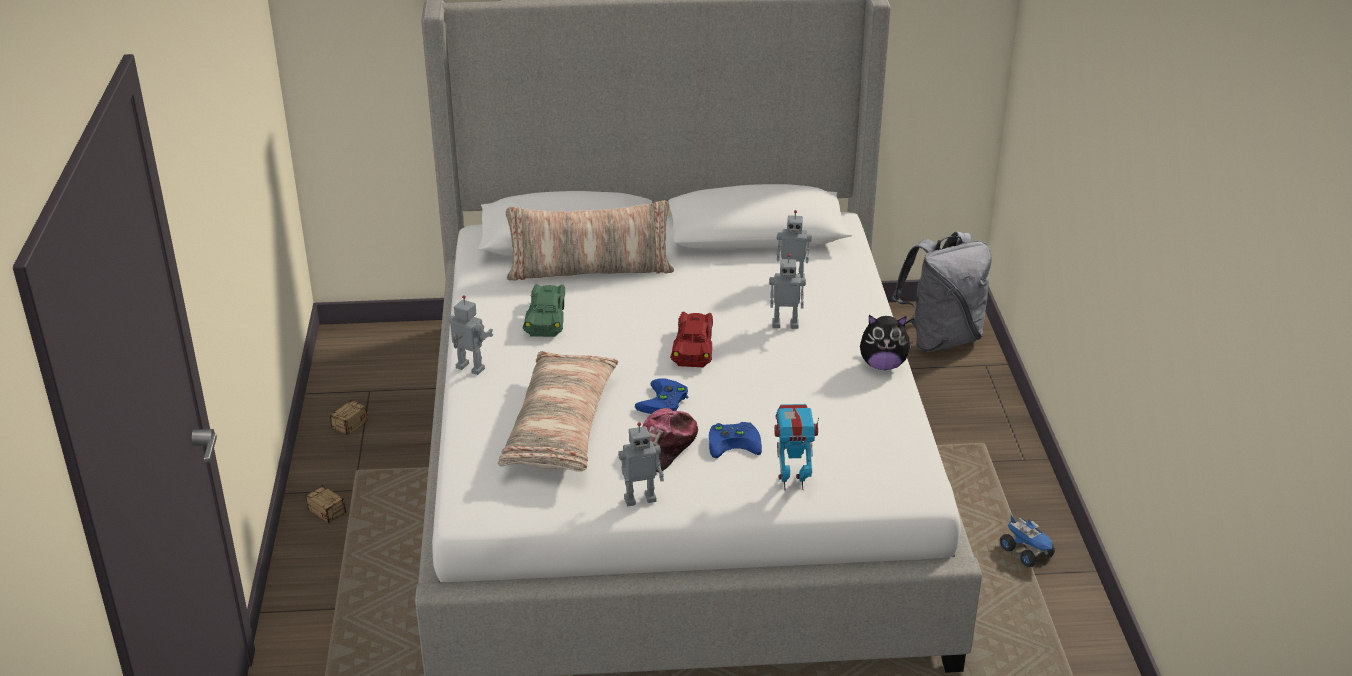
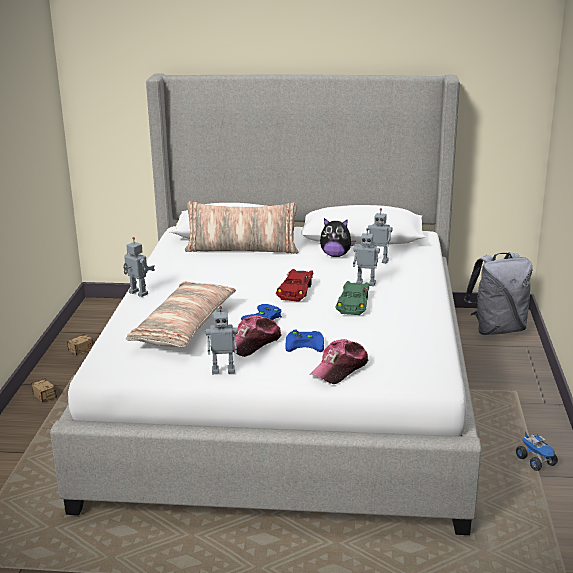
camera: 10 degrees right, 10 degrees down
green toy car [522,284,565,337] -> green toy car moved to [335,281,369,315]
toy robot [774,404,819,491] -> cap [309,339,368,384]
plush toy [860,315,913,370] -> plush toy moved to [320,218,356,257]

